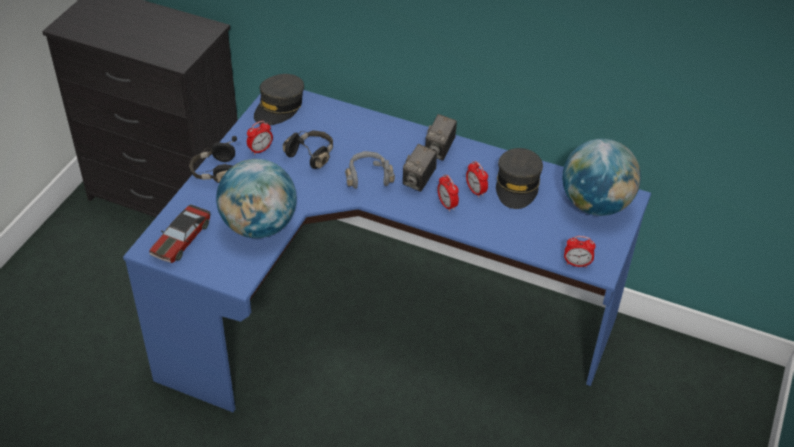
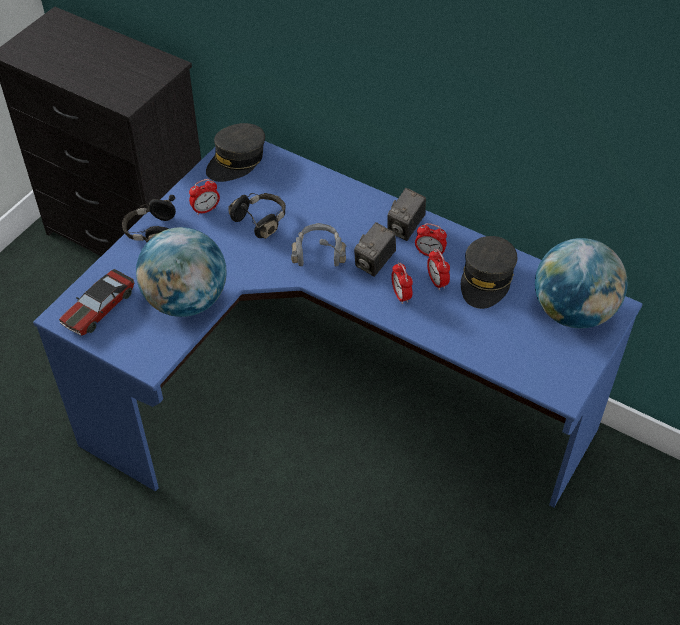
camera: 10 degrees right, 5 degrees up
alarm clock [564,236,596,268] -> alarm clock moved to [415,223,447,256]

